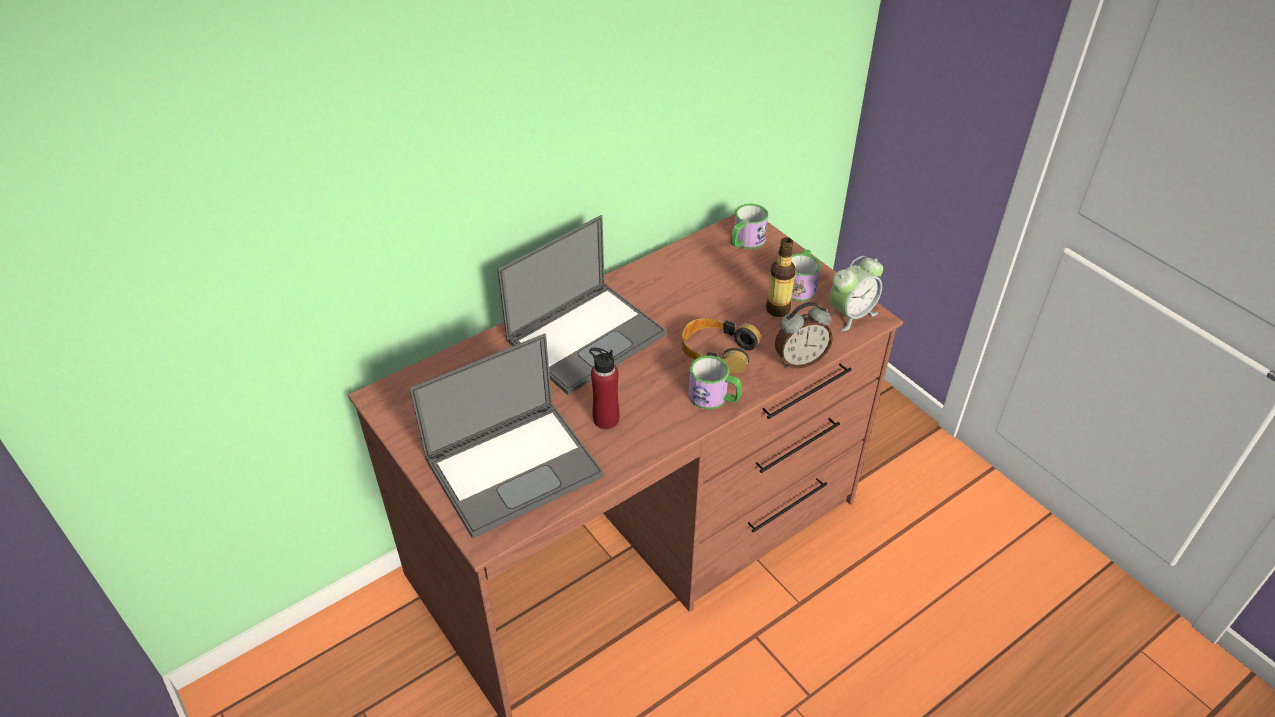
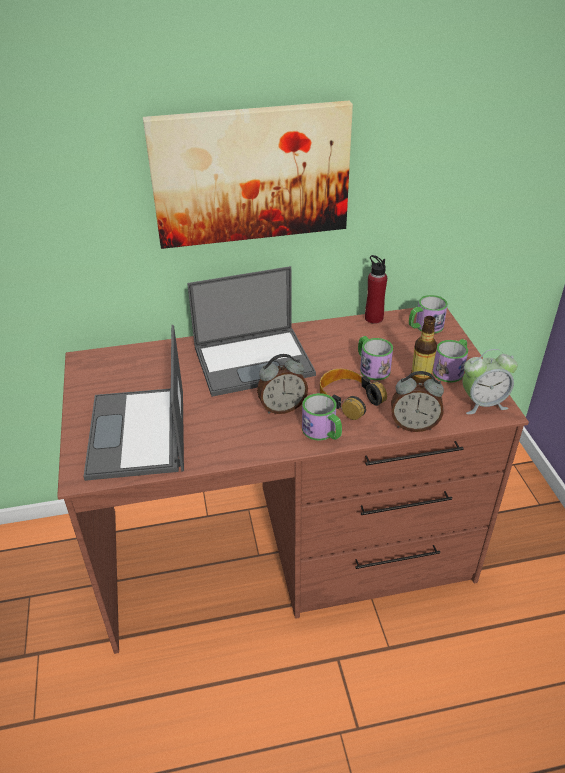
camera: 25 degrees right, 5 degrees down
laptop [409,333,604,539] -> laptop turned 90 degrees clockwise [83,325,184,481]
red bottle [589,347,619,429] -> red bottle moved to [365,255,387,324]
none -> picture [143,101,353,249]
none -> alarm clock [257,354,308,414]
none -> mug [358,336,393,380]

